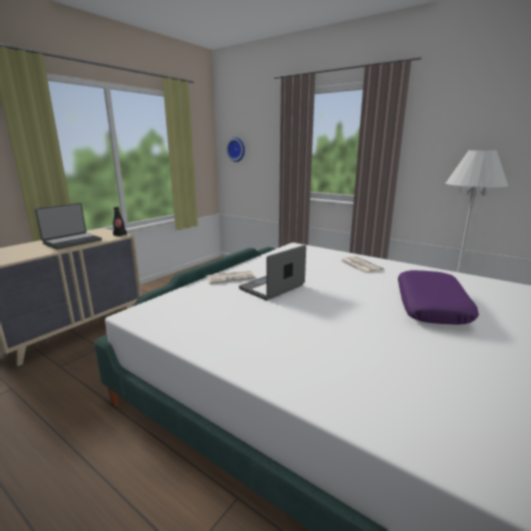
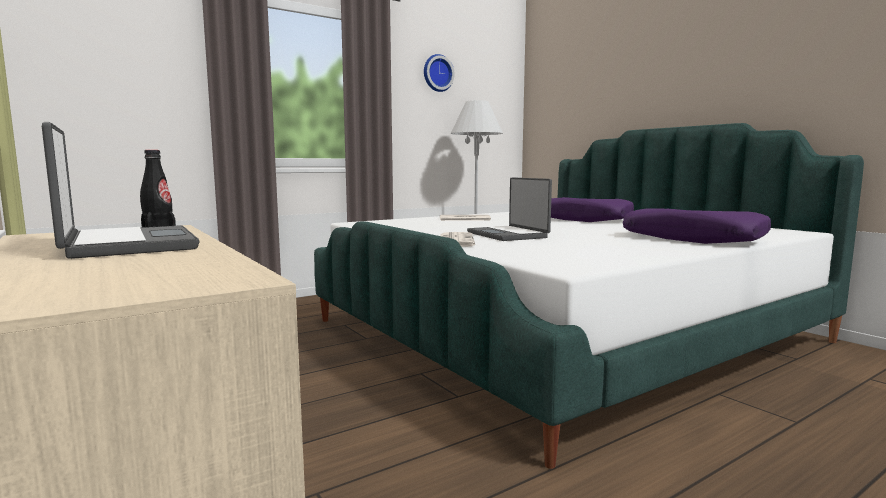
camera: 70 degrees left, 10 degrees down
wall clock [226,137,245,162] -> wall clock moved to [424,54,454,92]
none -> purple pillow [623,208,771,244]

